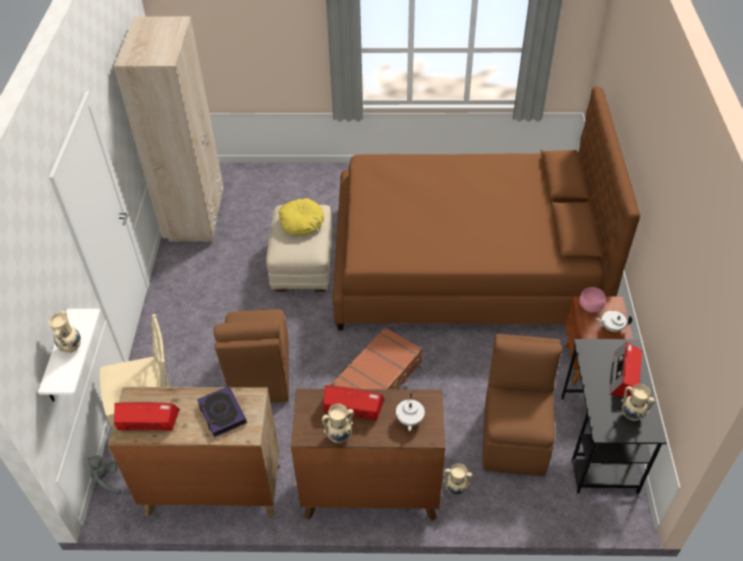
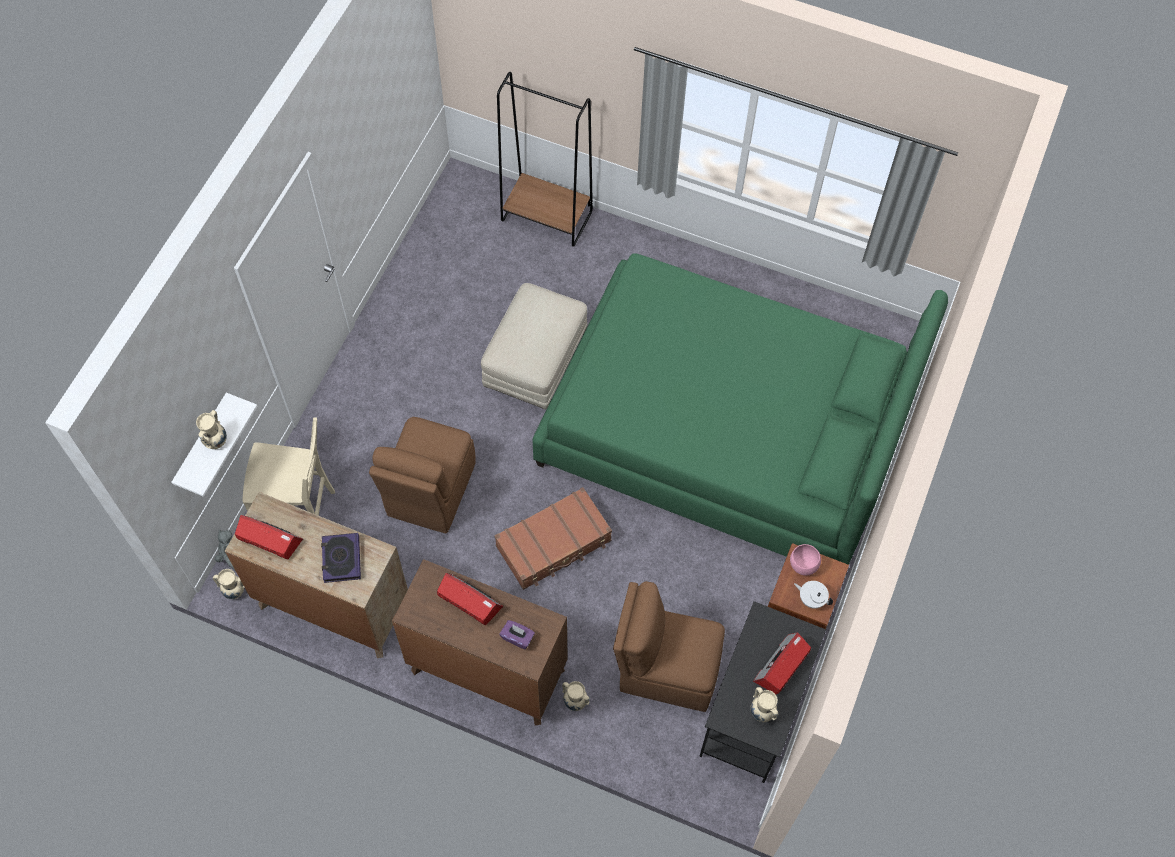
camera: 20 degrees right, 15 degrees up
beige wardrobe [114,16,224,242] -> none
yellow pillow [278,198,324,235] -> none
beige vase [322,404,354,443] -> beige vase moved to [213,569,245,599]
brown bed [333,86,640,331] -> green bed [533,253,948,565]
white teapot [396,392,425,431] -> purple tissue box [500,620,535,649]
brown chair [483,334,562,476] -> brown chair turned 105 degrees counterclockwise [613,582,725,712]
none -> clothes rack [497,72,593,247]

